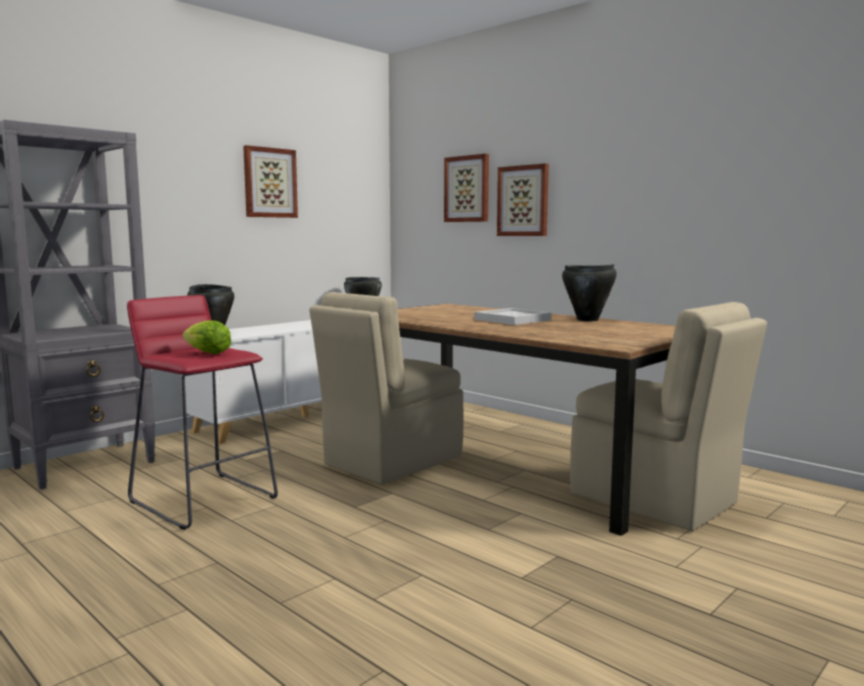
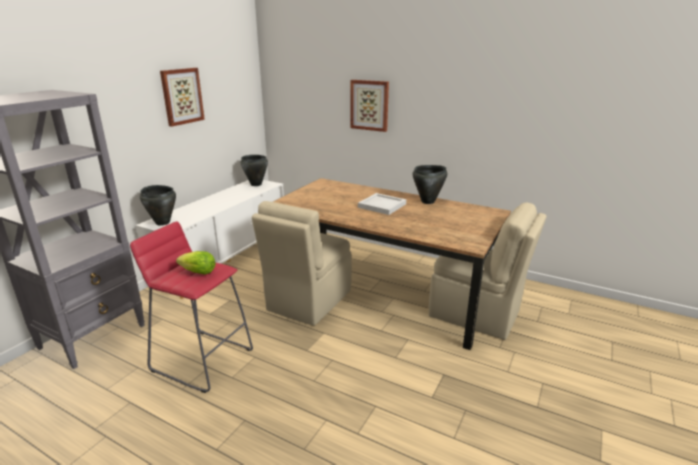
camera: 15 degrees left, 15 degrees up
picture [444,154,489,222] -> none

